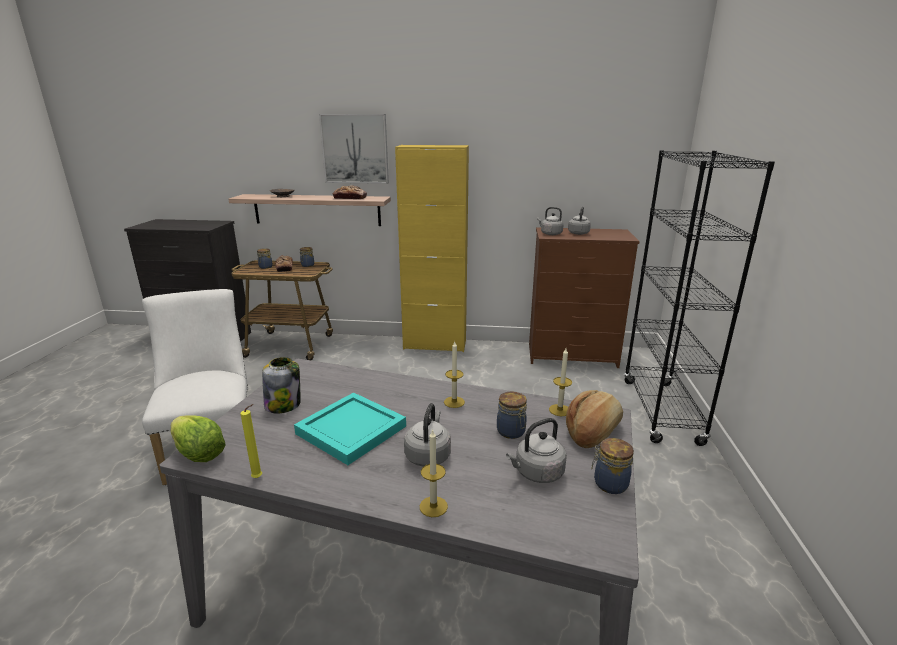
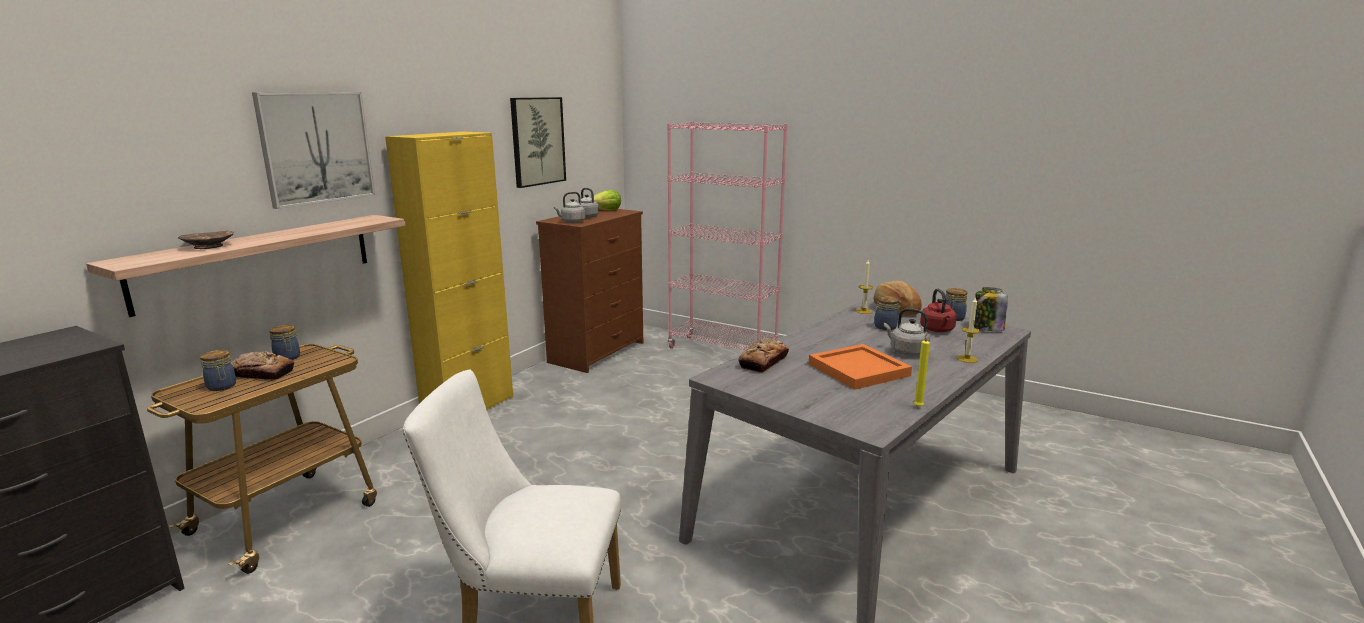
camera: 65 degrees left, 5 degrees down
lettuce [171,415,226,462] -> lettuce moved to [591,190,621,210]
jar [262,357,301,413] -> jar moved to [974,287,1008,331]
turquoise tray [294,392,406,465] -> orange tray [809,344,912,390]
bread [333,185,367,199] -> bread moved to [738,337,789,373]
candle [444,342,465,408] -> none
grey kettle [506,418,567,483] -> red kettle [920,288,957,332]
black bookcase [624,150,775,446] -> pink bookcase [667,121,788,350]
none -> picture [510,97,566,188]

